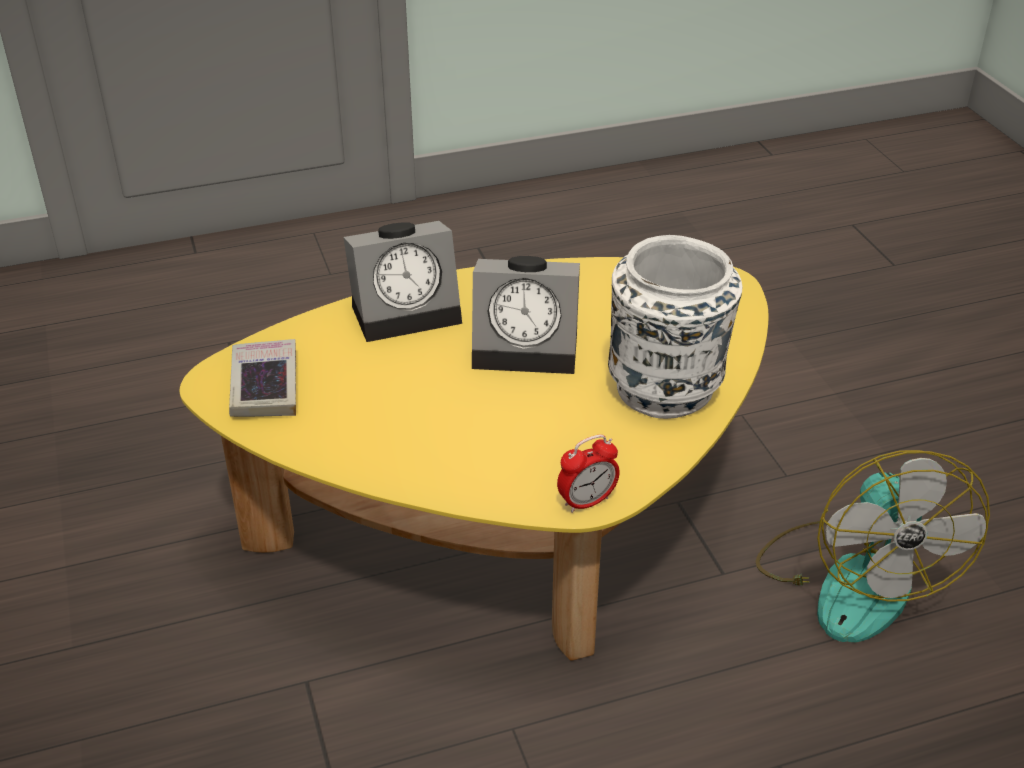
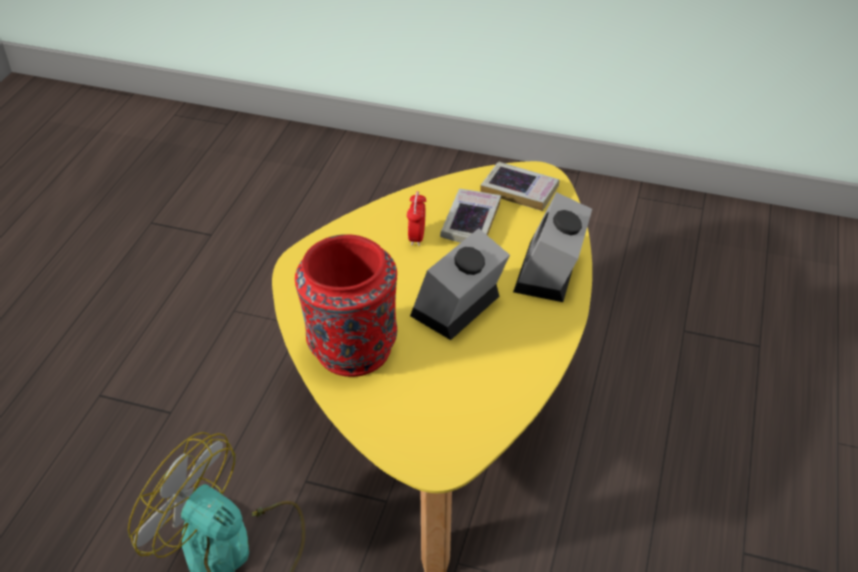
camera: 125 degrees right, 5 degrees up
alarm clock [557,435,620,513] -> alarm clock moved to [407,191,426,246]
white vase [608,235,742,419] -> red vase [295,234,397,377]
none -> book [440,189,501,243]

